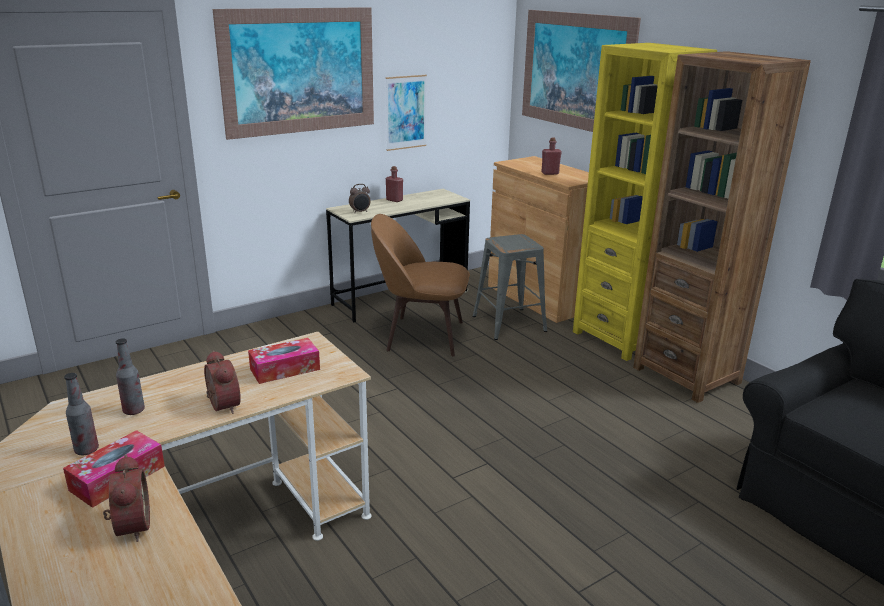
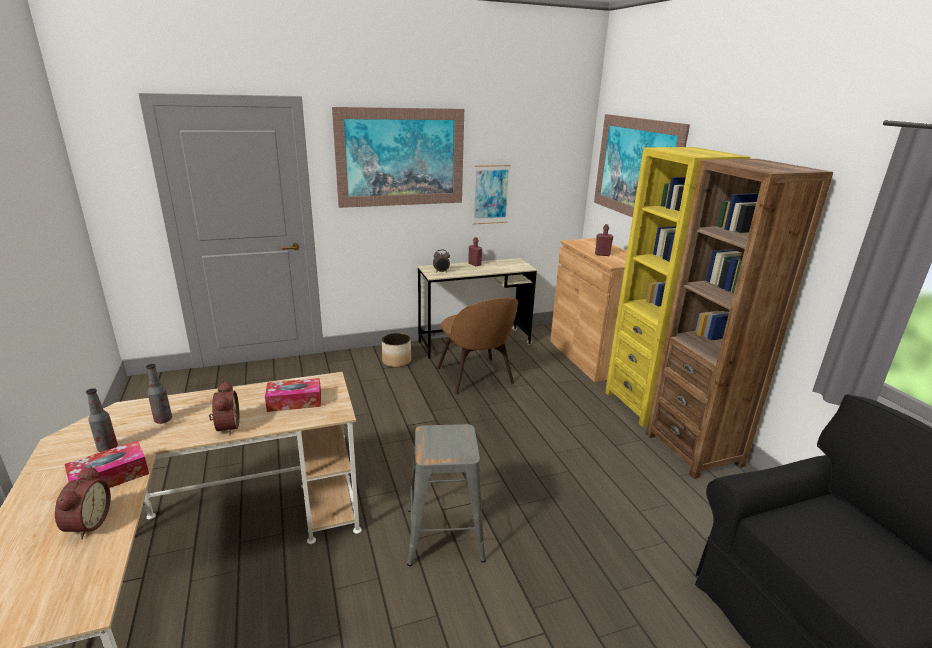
camera: 15 degrees right, 0 degrees up
brown chair [371,214,470,356] -> brown chair turned 135 degrees counterclockwise [437,298,518,394]
grey stool [472,234,547,340] -> grey stool moved to [407,424,486,566]
none -> planter [382,333,411,367]

